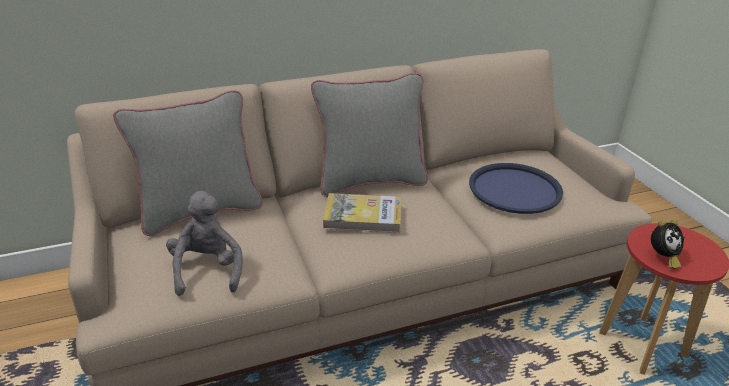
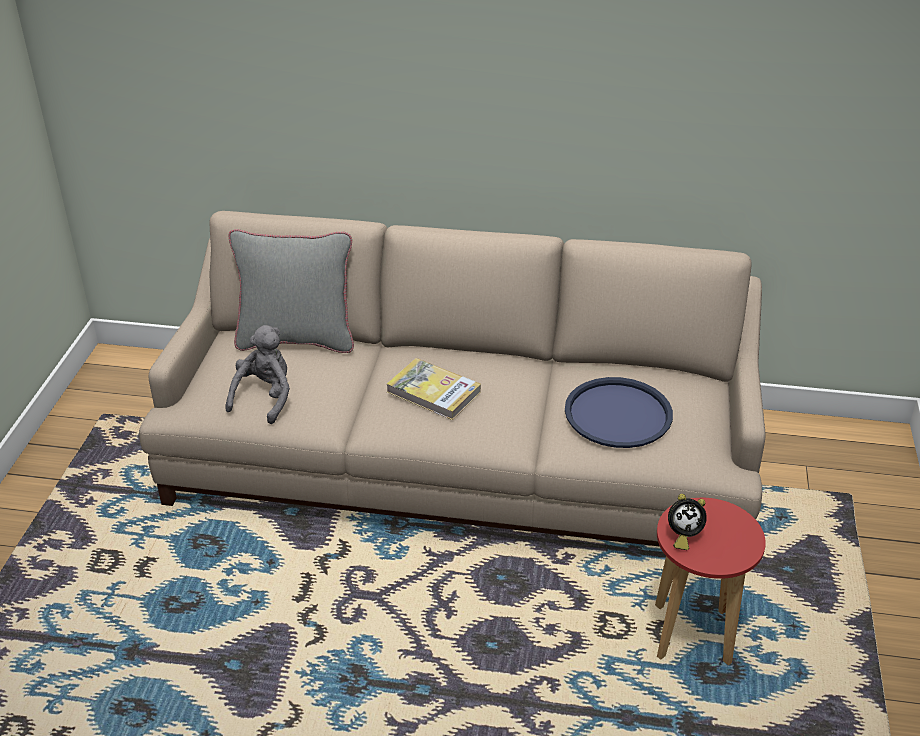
camera: 30 degrees right, 5 degrees up
grey pillow [311,73,428,197] -> none

